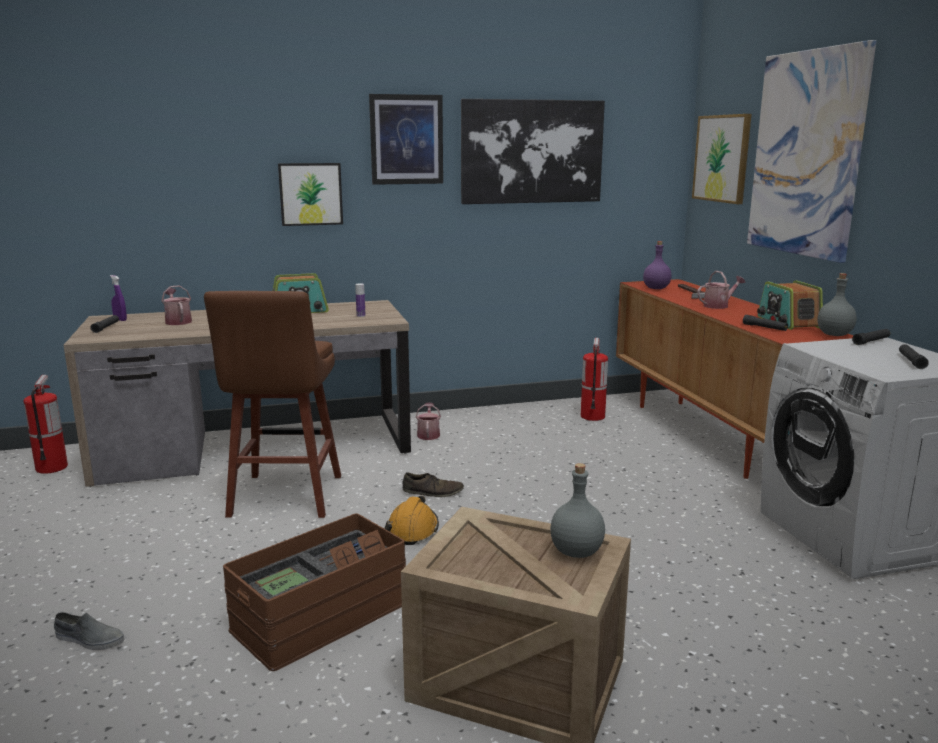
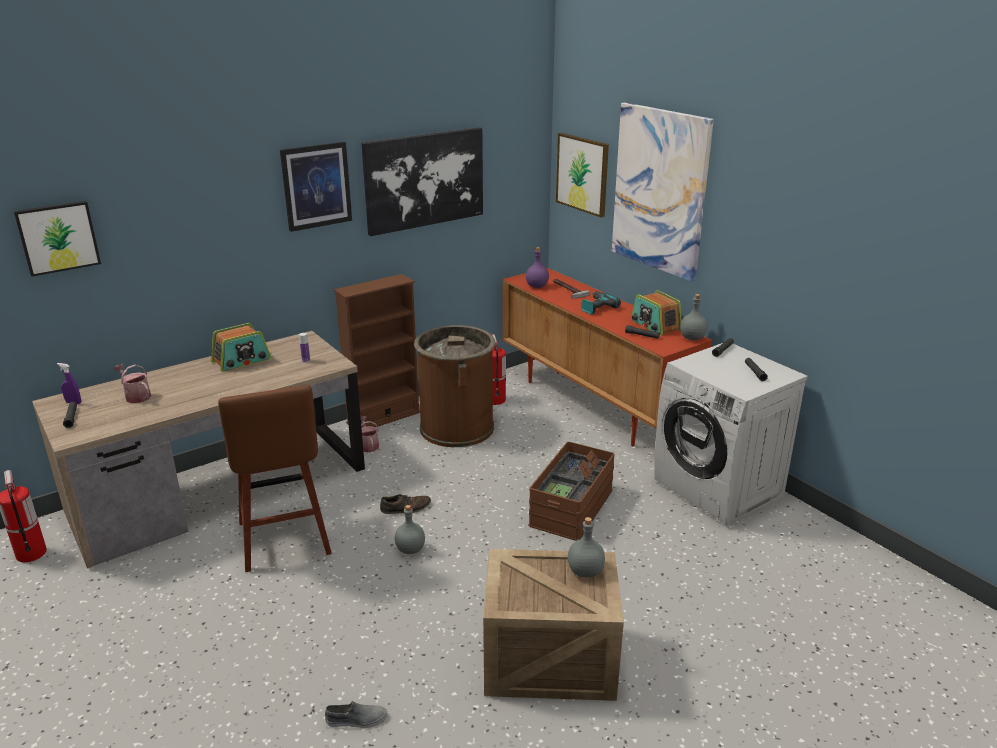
camera: 20 degrees left, 10 degrees up
grey shoe [54,612,124,650] -> grey shoe moved to [325,701,388,728]
brown storage box [223,513,406,671] -> brown storage box moved to [528,442,614,541]
picture [278,163,343,226] -> picture moved to [14,201,101,276]
orange hard hat [385,496,439,545] -> grey bottle [395,505,425,554]
watering can [697,271,745,309] -> power drill [582,291,621,315]
none -> brown bookcase [334,274,420,428]
none -> brown trash can [414,325,495,447]

